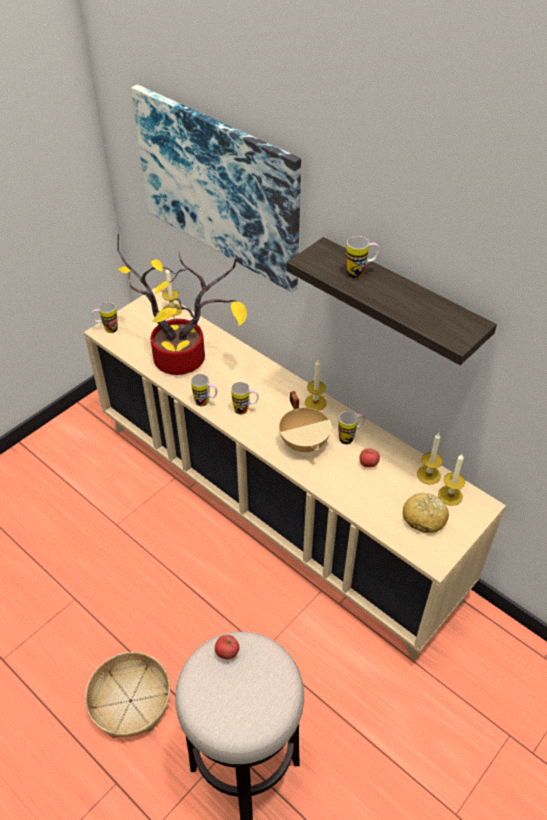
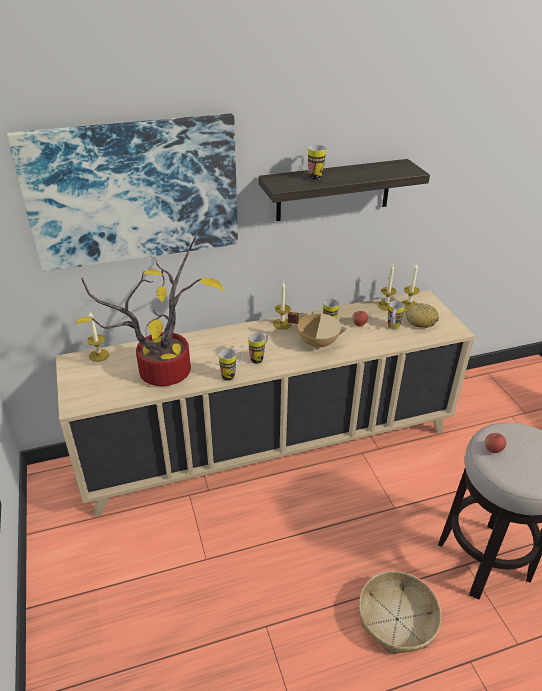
camera: 60 degrees left, 10 degrees down
mug [92,302,118,333] -> mug moved to [388,301,405,330]

